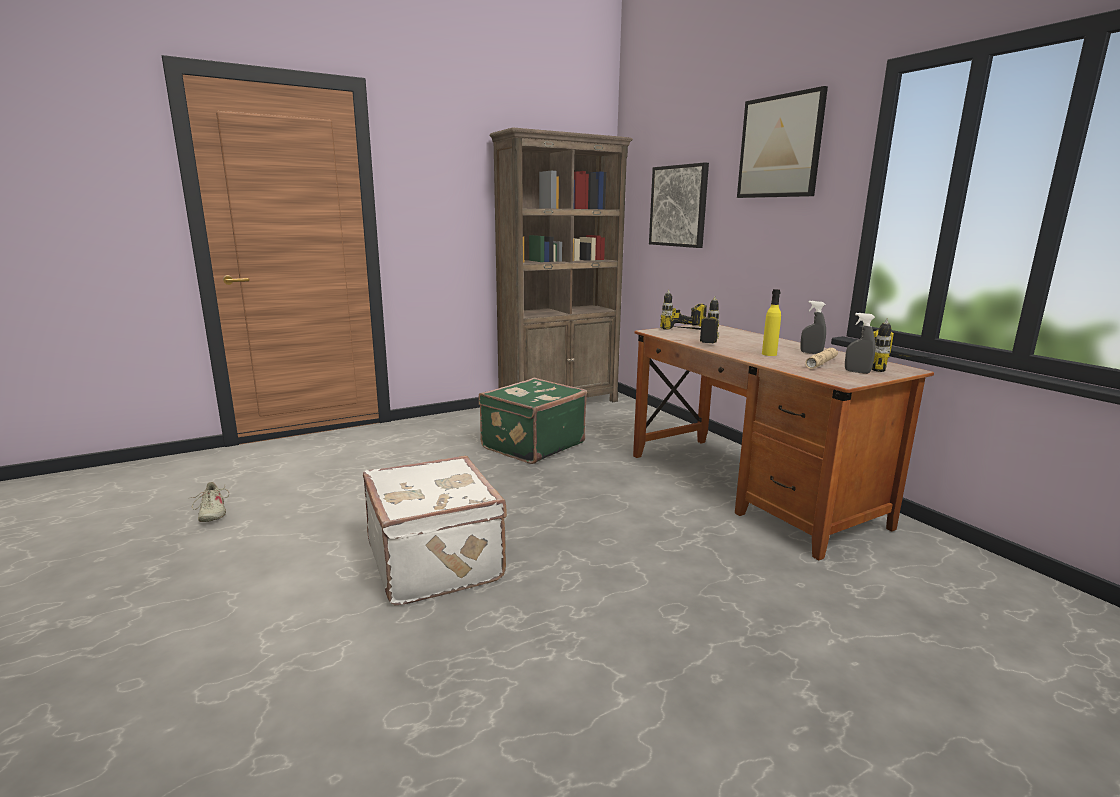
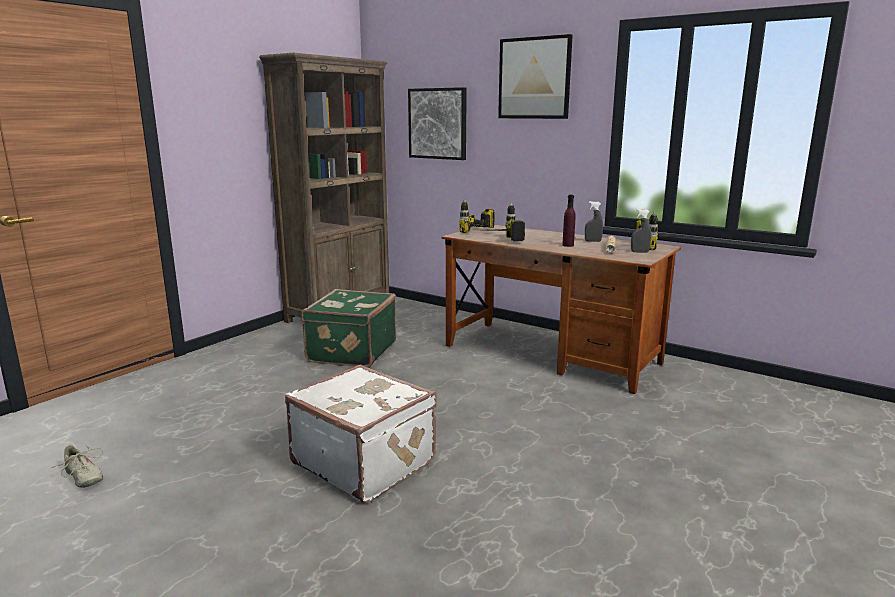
camera: 25 degrees left, 0 degrees up
yellow bottle [762,289,781,356] -> purple bottle [562,195,576,247]

